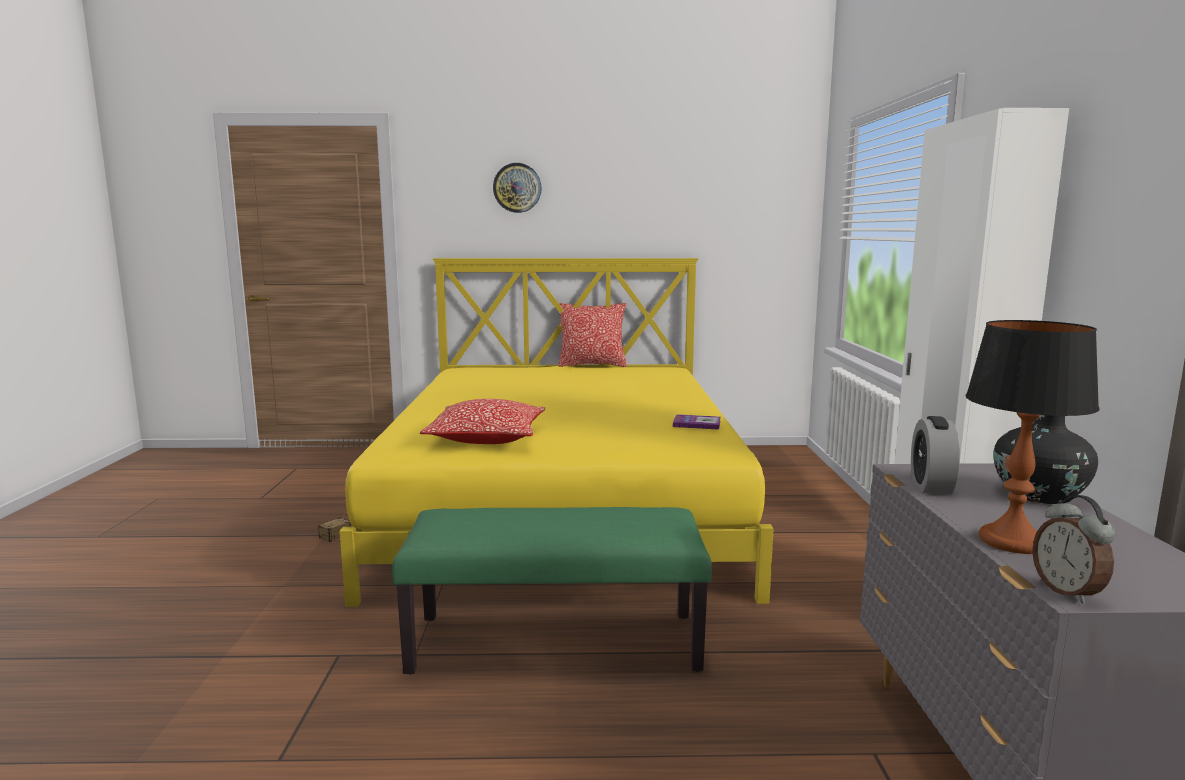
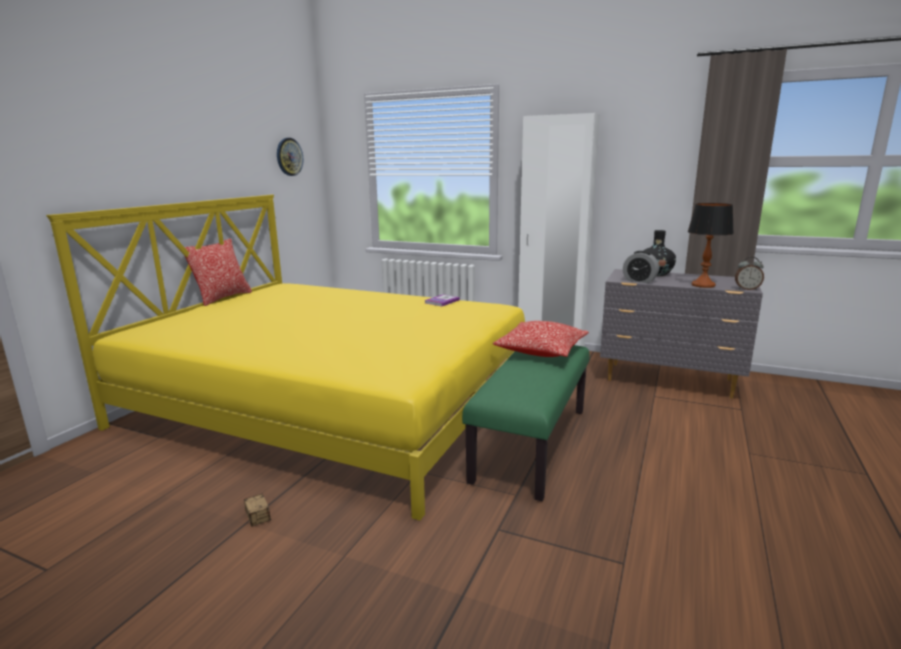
camera: 65 degrees left, 5 degrees up
pillow [420,399,545,444] -> pillow moved to [493,321,589,357]
wall clock [493,163,542,213] -> wall clock moved to [277,138,303,176]

